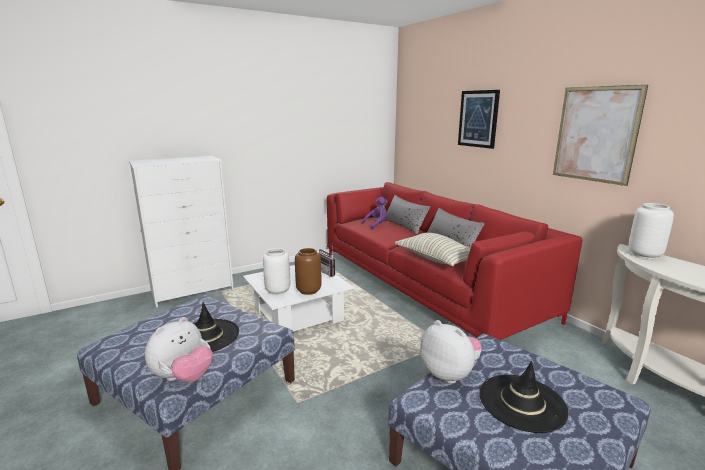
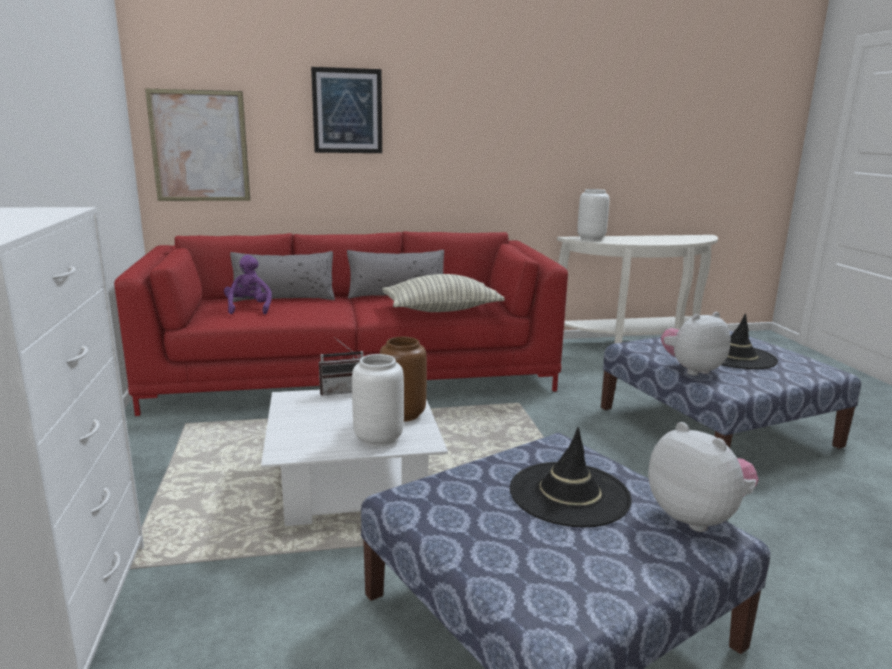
camera: 70 degrees left, 0 degrees up
picture [553,85,648,186] -> picture moved to [145,89,250,201]

